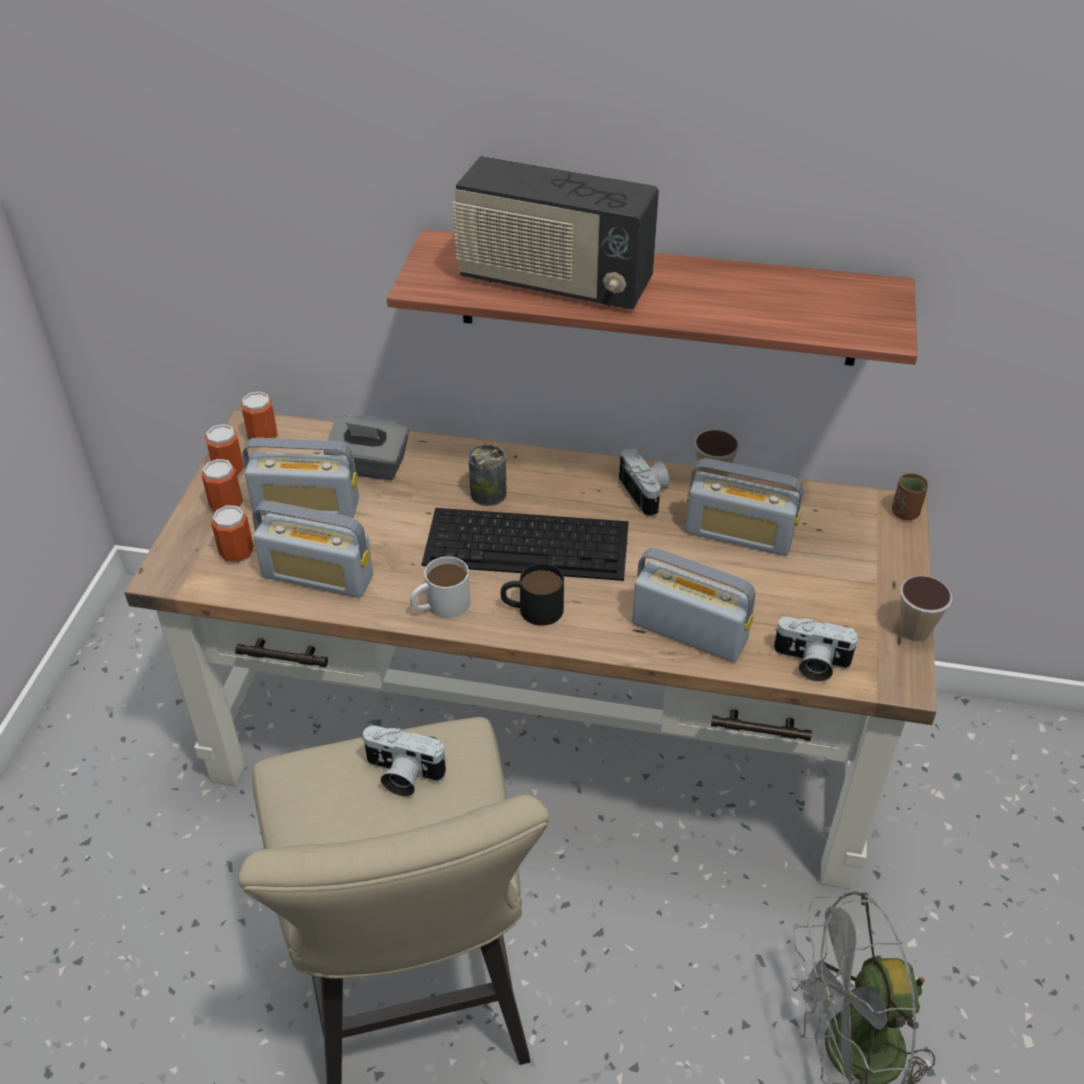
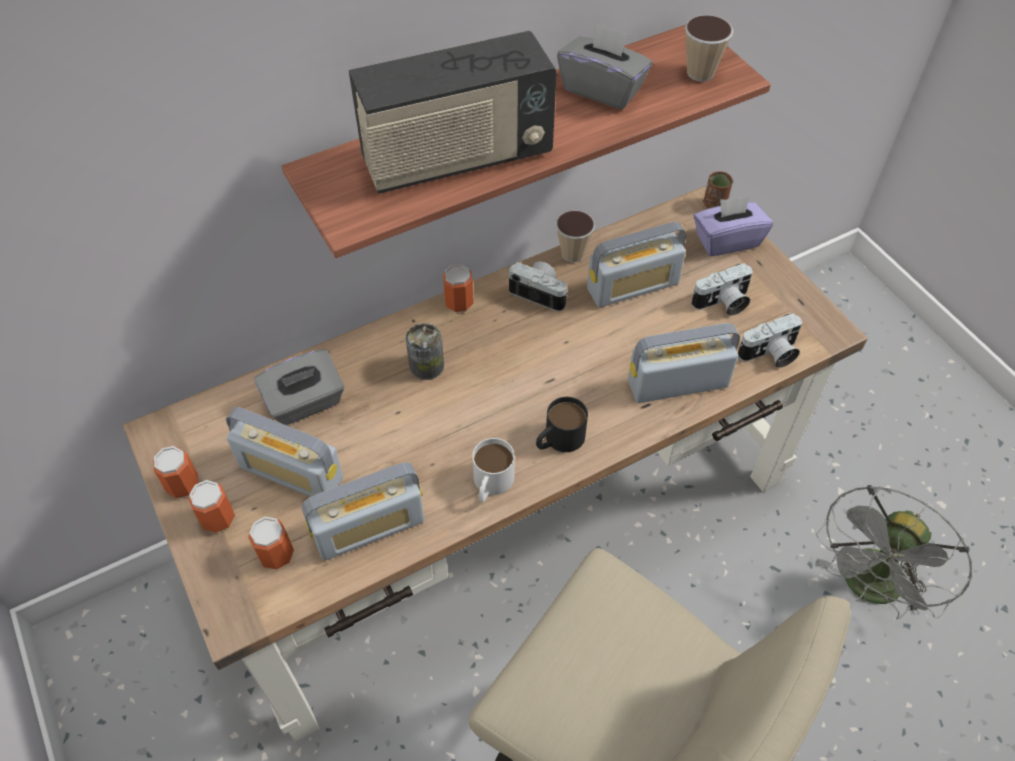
camera: 40 degrees left, 10 degrees up
can [241,391,278,440] -> can moved to [443,264,474,313]
radio [242,438,359,518] -> radio turned 60 degrees clockwise [226,407,343,497]
camera [362,725,447,797] -> camera moved to [691,263,753,316]
keyboard [422,508,629,581] -> none
cup [900,576,952,641] -> cup moved to [685,15,733,82]
none -> grey tissue box [557,23,652,109]
none -> purple tissue box [694,195,773,256]

